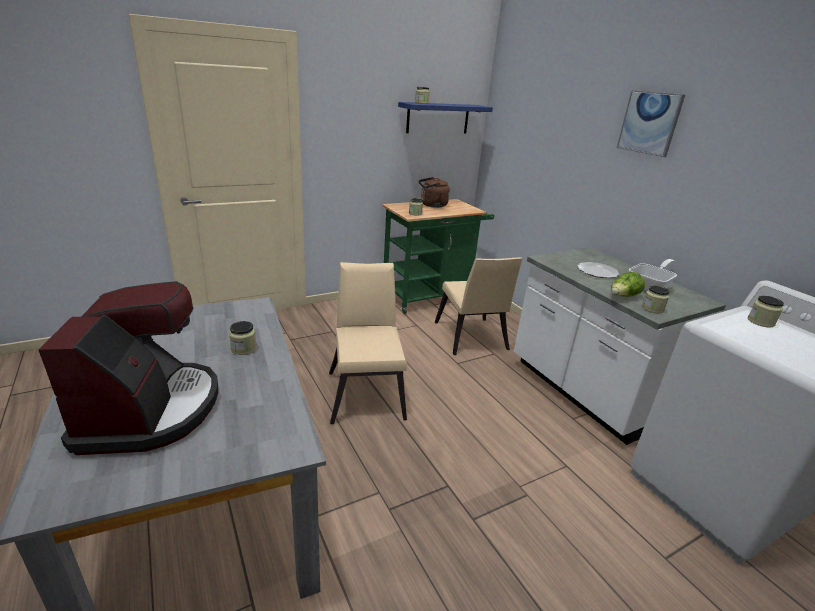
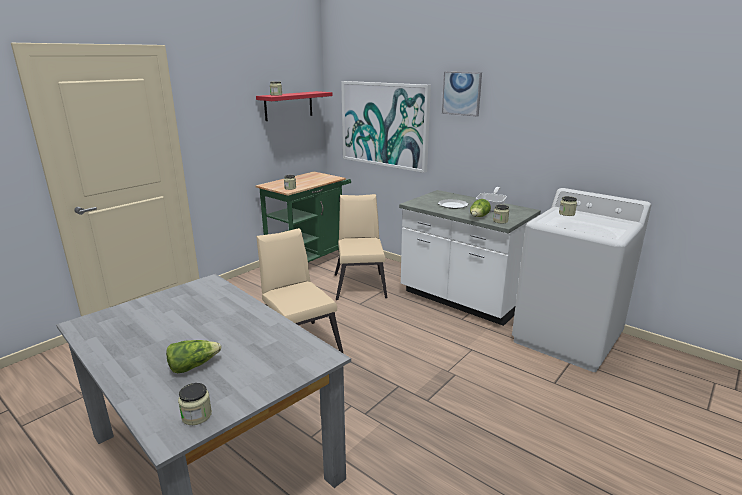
camera: 20 degrees left, 5 degrees down
coffee machine [38,281,218,455] -> lettuce [166,340,221,373]
jar [229,321,257,355] -> jar moved to [178,383,212,425]
blue shelf [398,102,493,133] -> red shelf [256,91,333,121]
brown kettle [419,177,450,208] -> none
beige chair [435,257,522,355] -> beige chair turned 150 degrees counterclockwise [335,194,387,300]
none -> picture [341,81,431,173]

